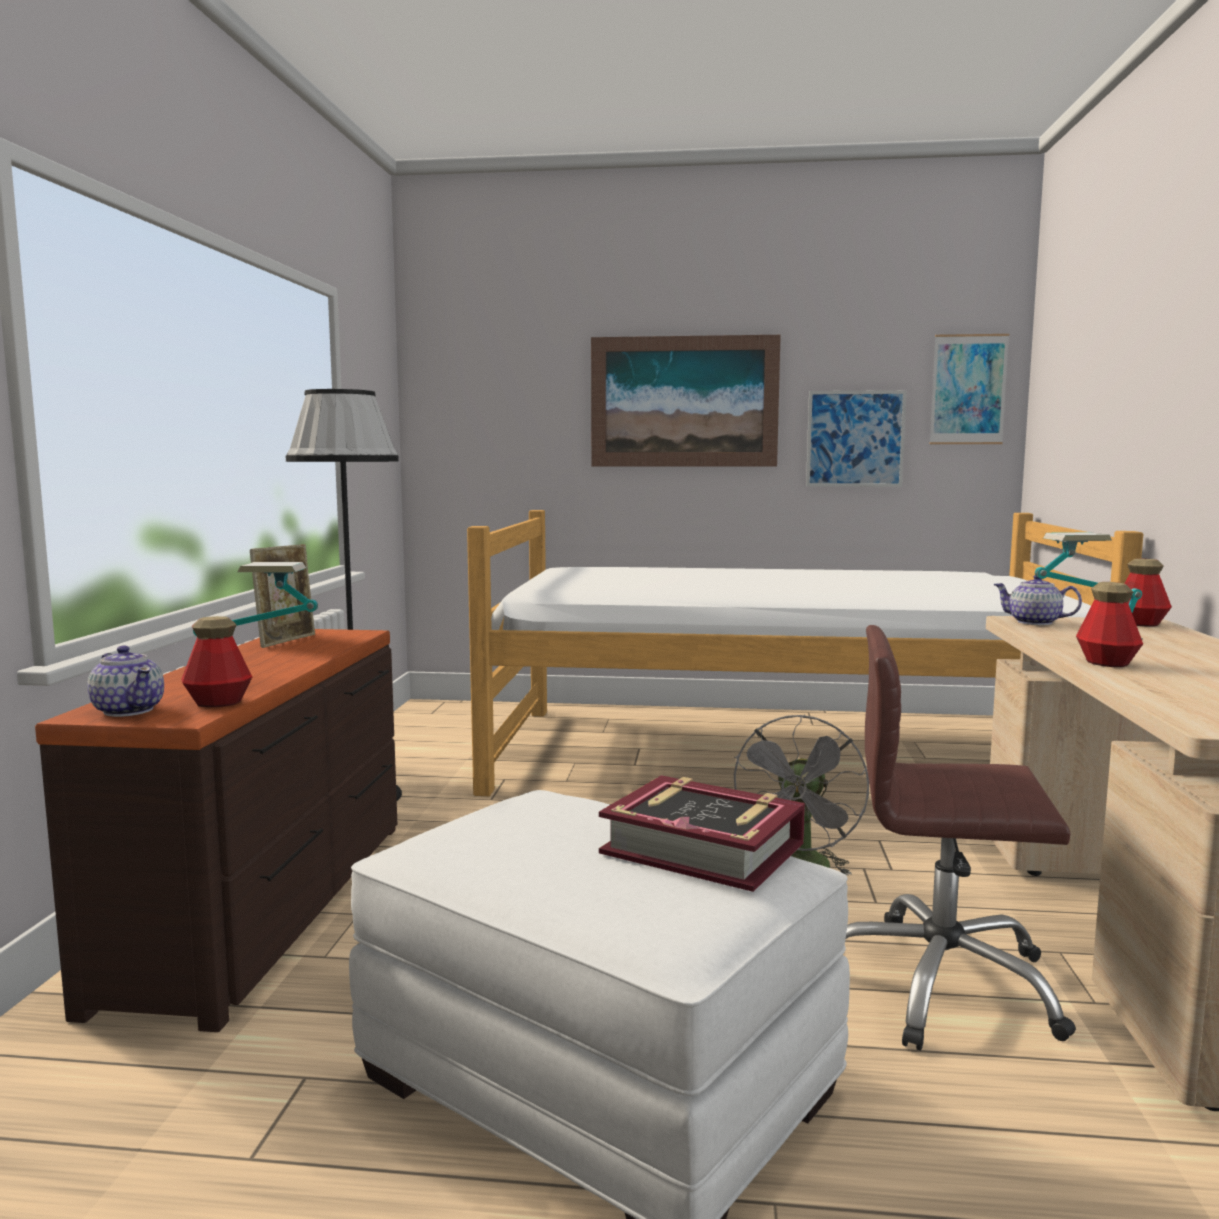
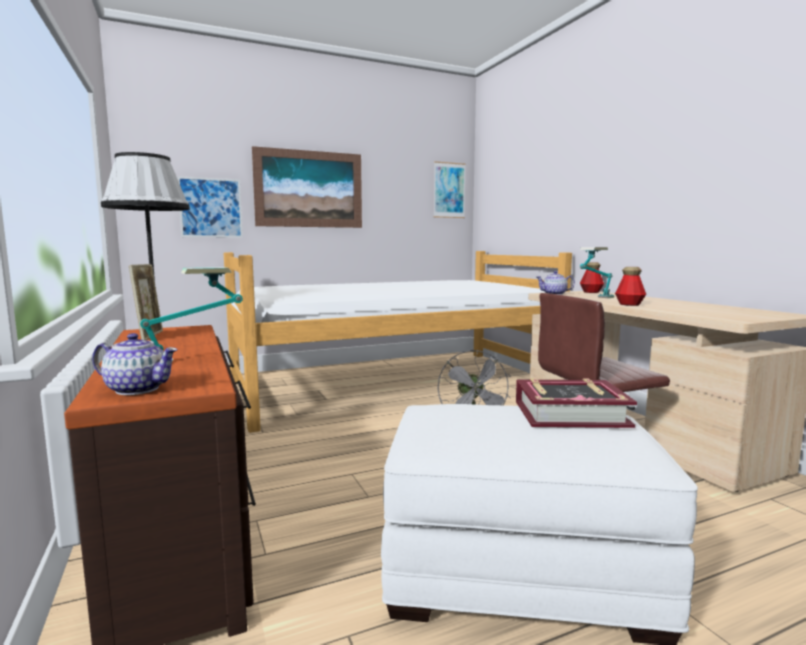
camera: 30 degrees left, 0 degrees up
bottle [181,616,252,707] -> none
picture [806,390,907,487] -> picture moved to [177,176,243,238]

